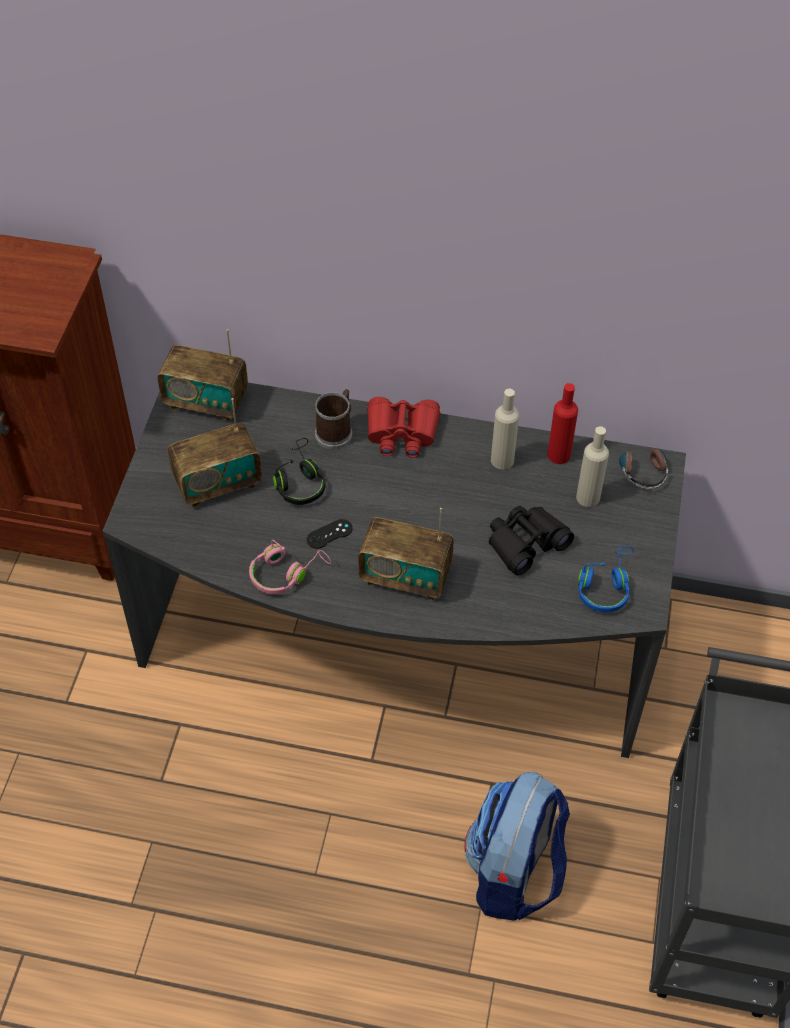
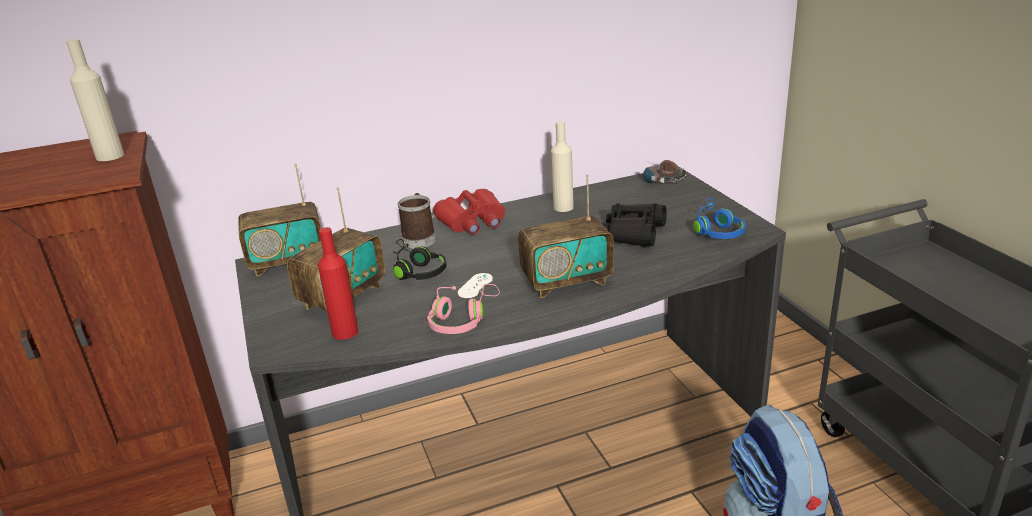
camera: 30 degrees left, 25 degrees down
black game controller [307,519,353,549] -> white game controller [457,273,493,298]
red bottle [547,383,578,464] -> red bottle moved to [318,227,358,340]
beige bottle [576,426,609,507] -> beige bottle moved to [66,39,124,161]

